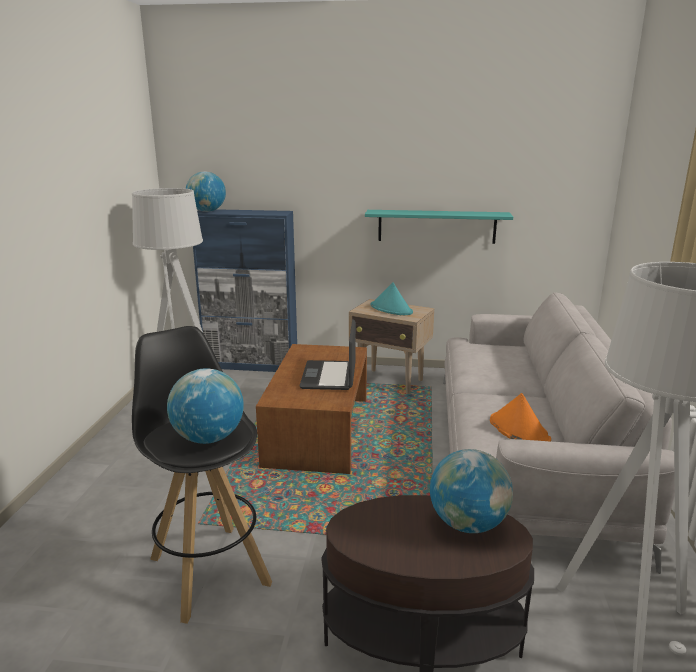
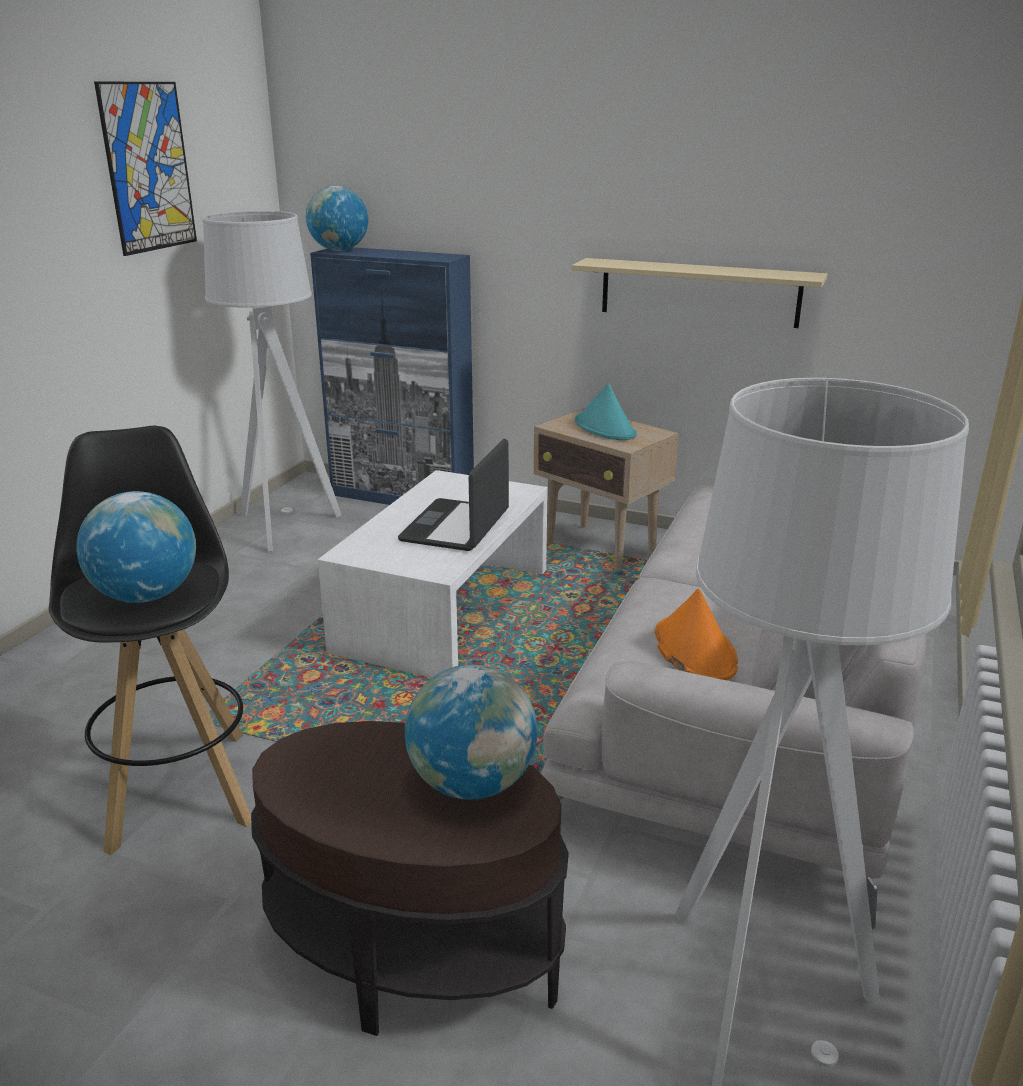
camera: 15 degrees right, 5 degrees up
brown coffee table [256,344,367,474] -> white coffee table [318,470,548,678]
turquoise shelf [365,210,513,244] -> beige shelf [572,258,827,328]
none -> picture [94,82,197,256]

